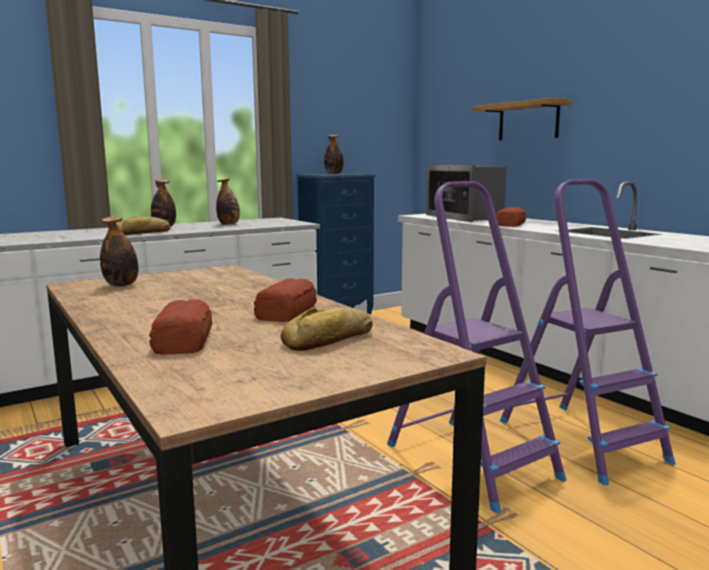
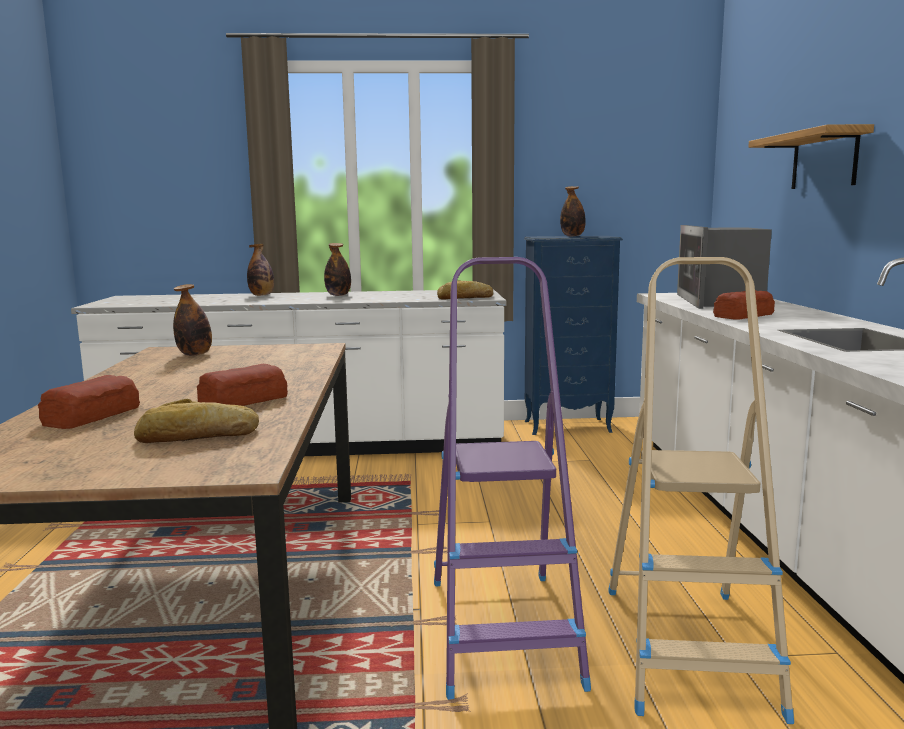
camera: 30 degrees right, 0 degrees up
bread [117,217,170,235] -> bread moved to [437,280,493,299]
bottle [216,179,240,225] -> bottle moved to [247,244,274,296]
purple step ladder [500,179,675,485] -> beige step ladder [608,257,794,724]

